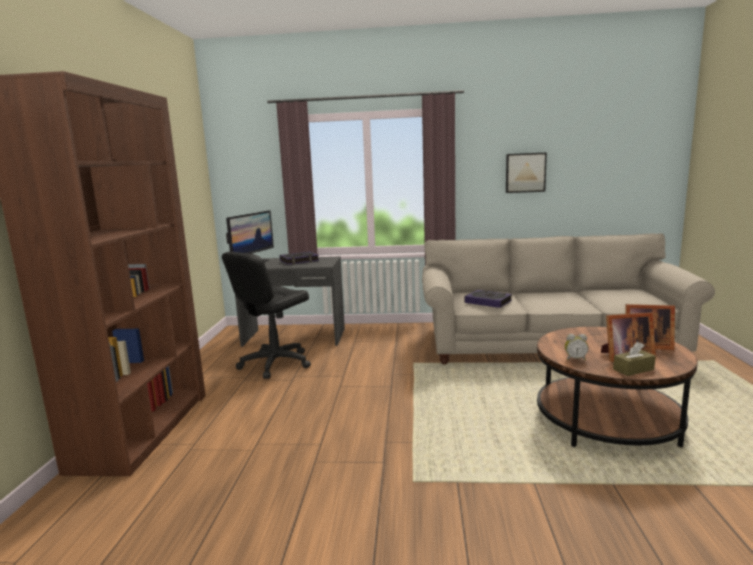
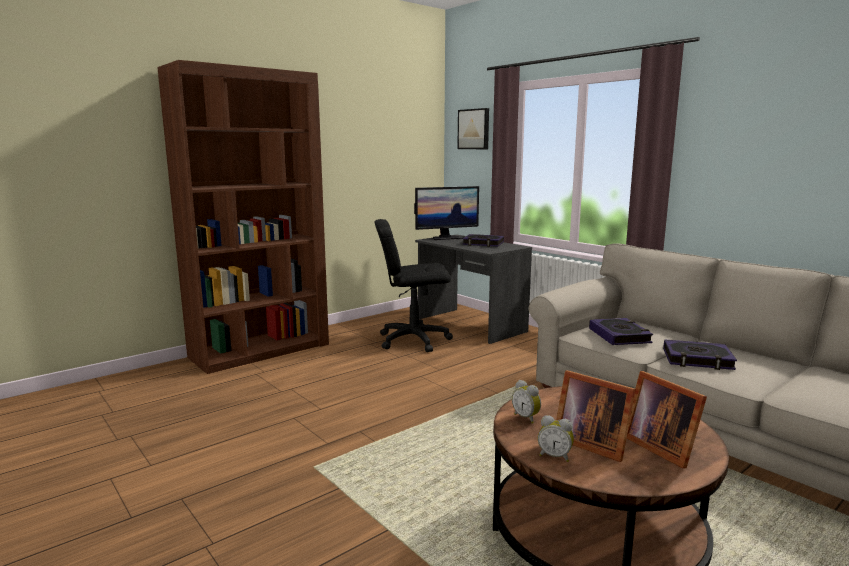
camera: 45 degrees right, 0 degrees up
picture [506,152,547,193] -> picture moved to [457,108,489,149]
brown tissue box [613,342,656,376] -> alarm clock [538,415,574,462]
none -> book [663,340,737,370]

